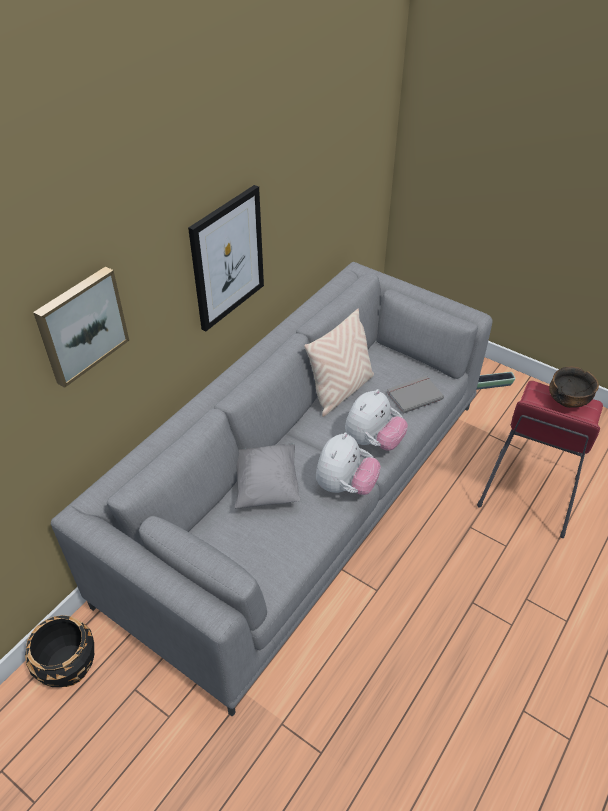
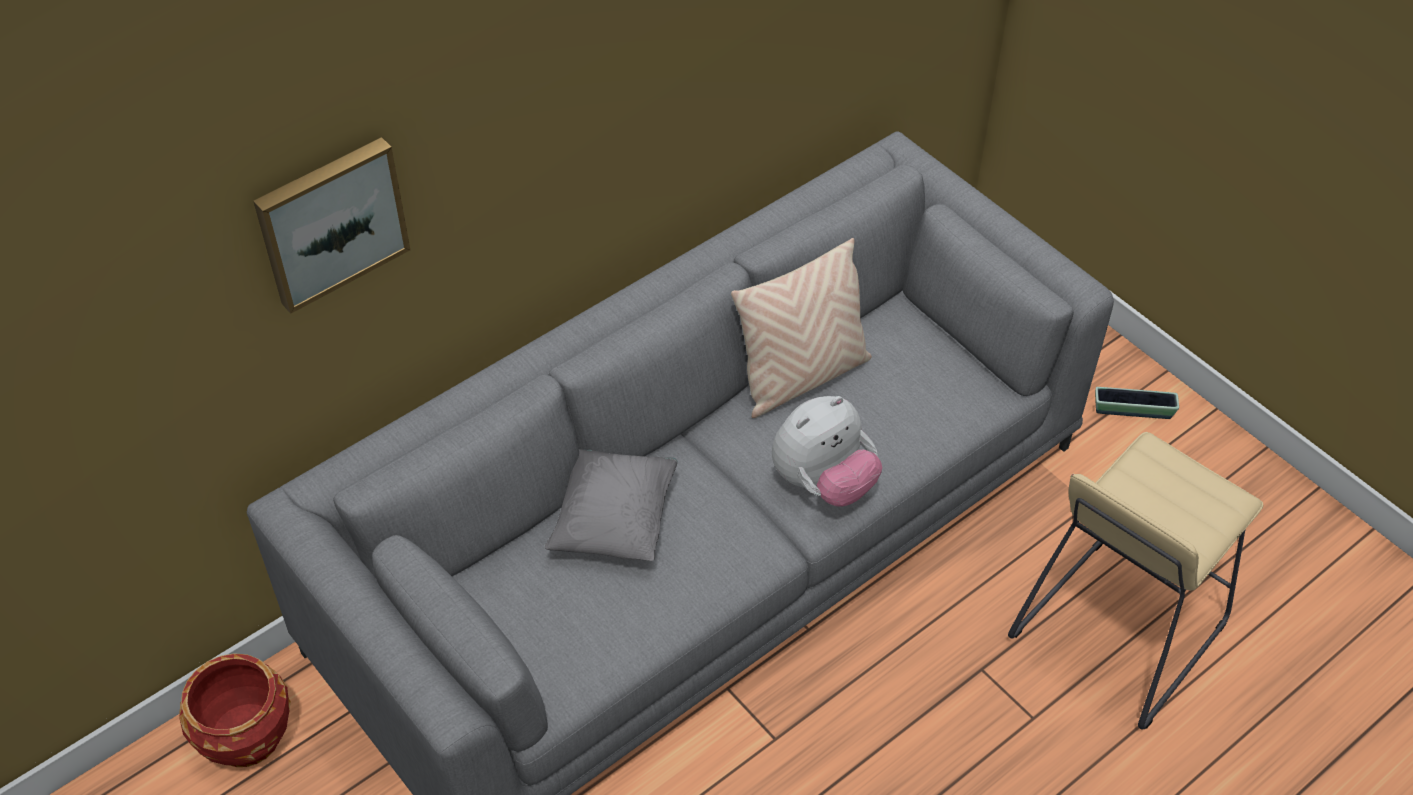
camera: 15 degrees right, 5 degrees up
black planter [25,615,94,687] -> red planter [179,653,291,767]
picture [188,185,264,331] -> none
plush toy [316,432,381,495] -> none
grey book [387,376,444,414] -> none
red stool [477,381,603,538] -> beige stool [1008,432,1263,730]
bowl [549,367,599,408] -> none

